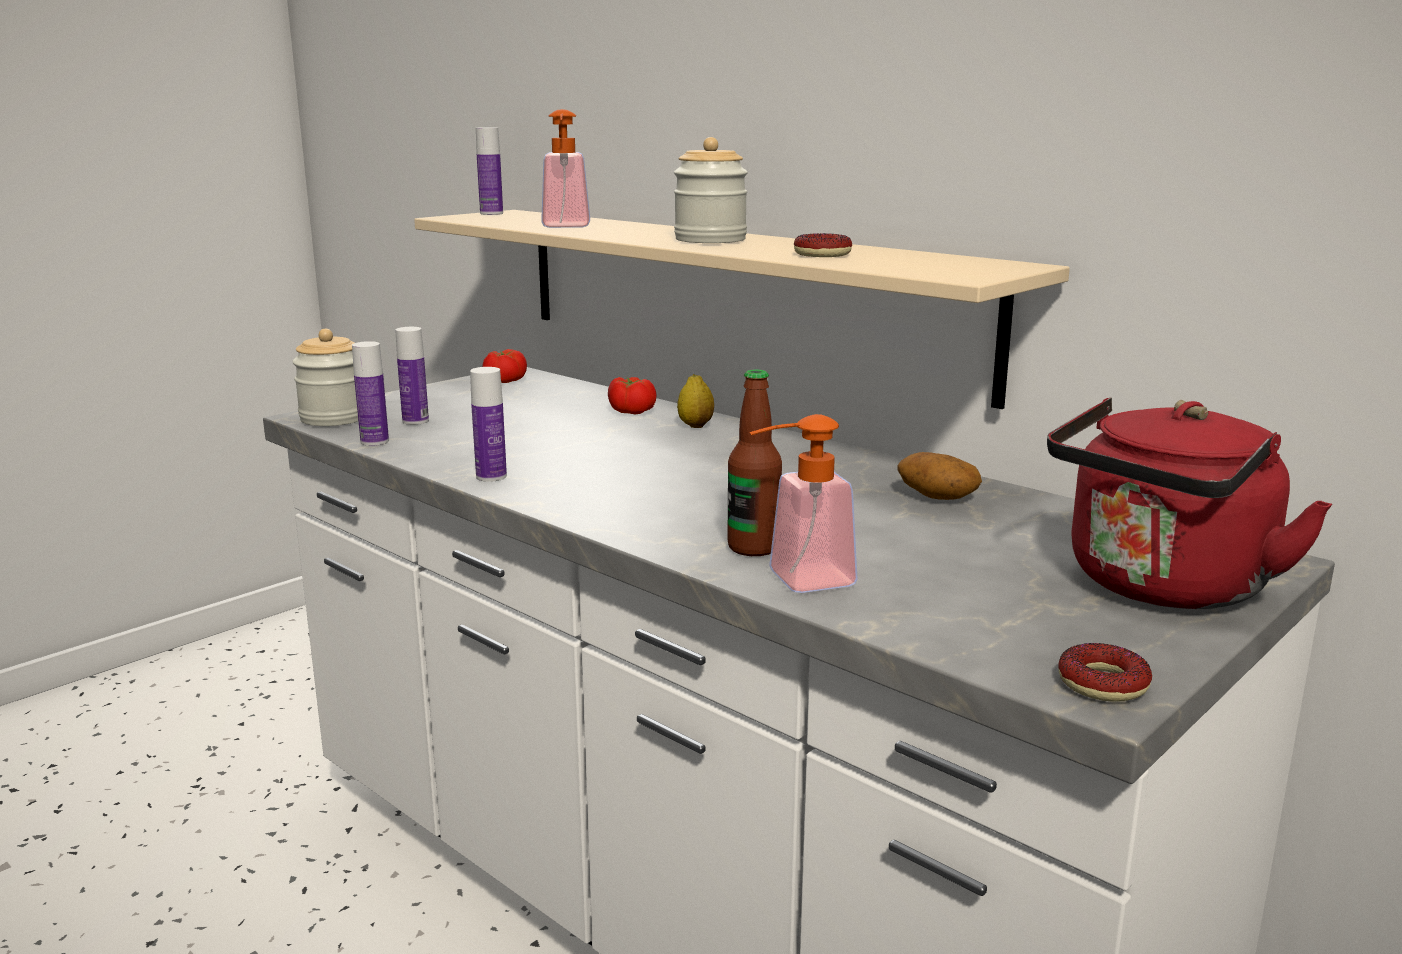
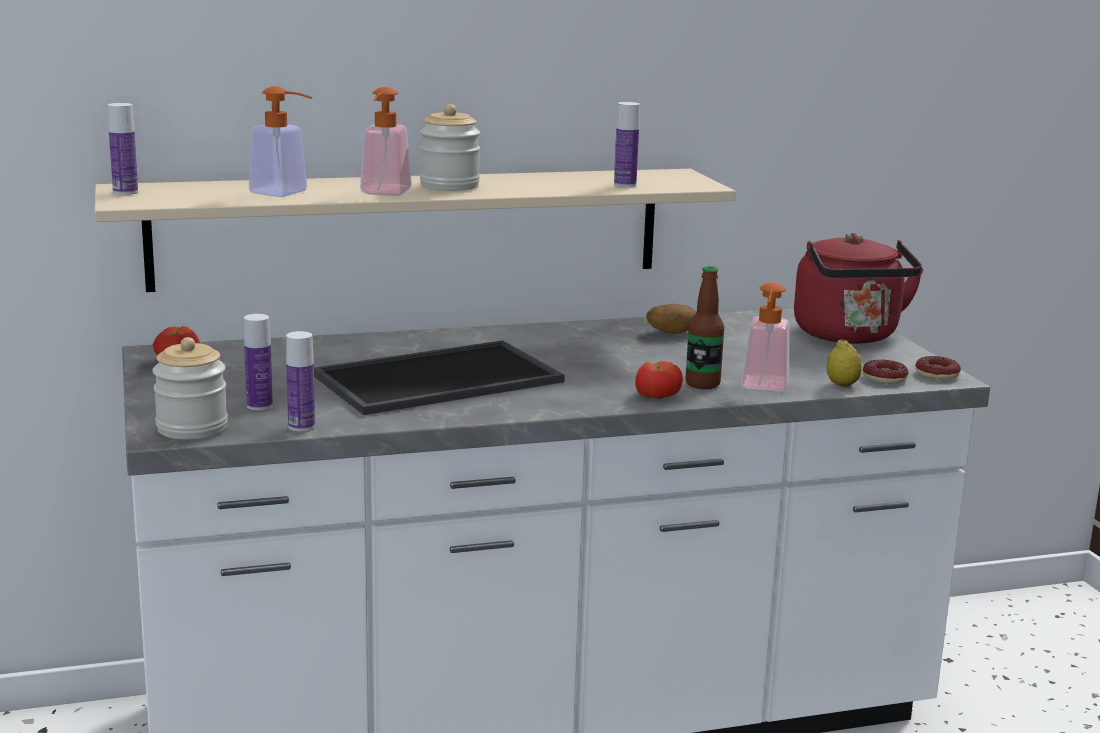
camera: 60 degrees left, 0 degrees up
bottle [470,367,507,482] -> bottle moved to [614,102,640,187]
tomato [608,377,657,415] -> tomato moved to [635,361,683,399]
lemon [677,374,714,428] -> lemon moved to [827,340,862,387]
donut [794,233,852,257] -> donut moved to [863,360,908,384]
none -> tray [314,340,565,415]
none -> soap dispenser [360,87,412,196]

